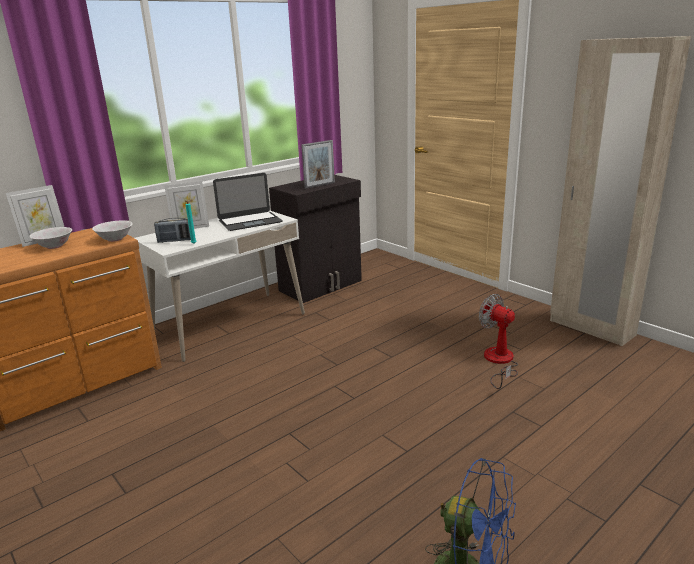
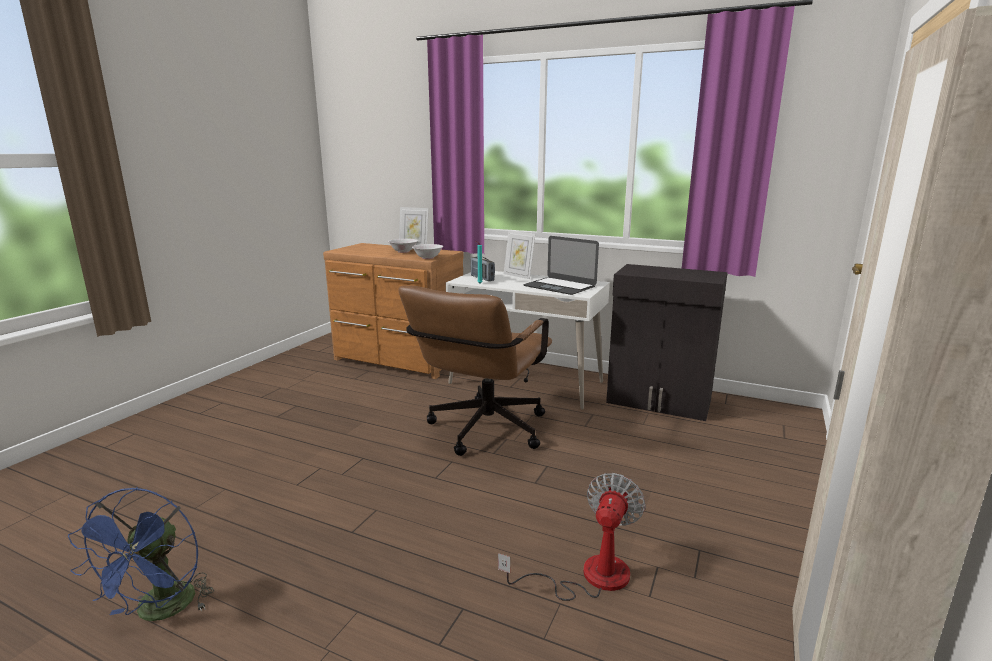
camera: 65 degrees right, 5 degrees down
picture frame [301,140,335,189] -> none
none -> brown office chair [398,285,552,456]

